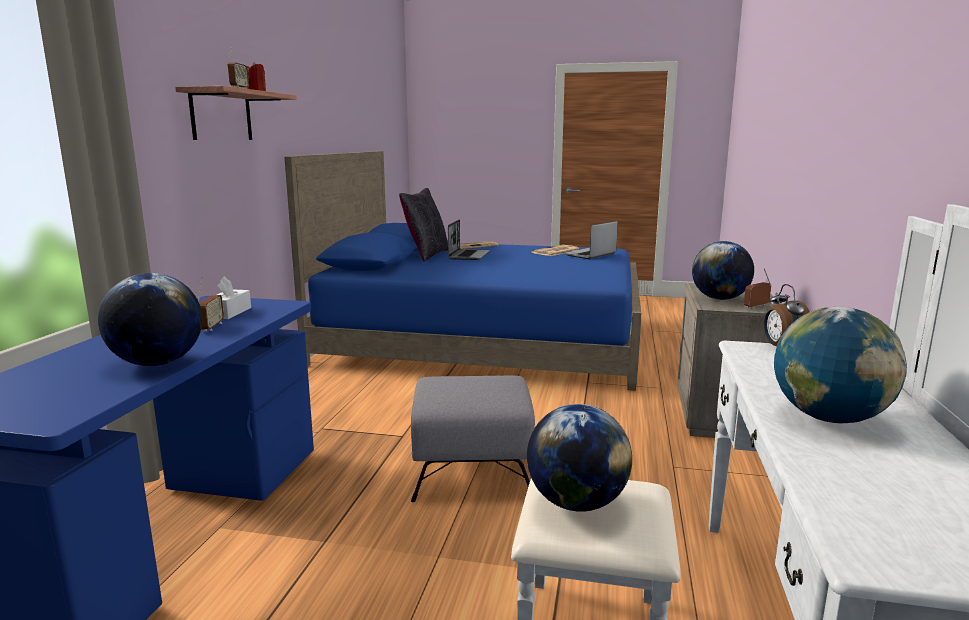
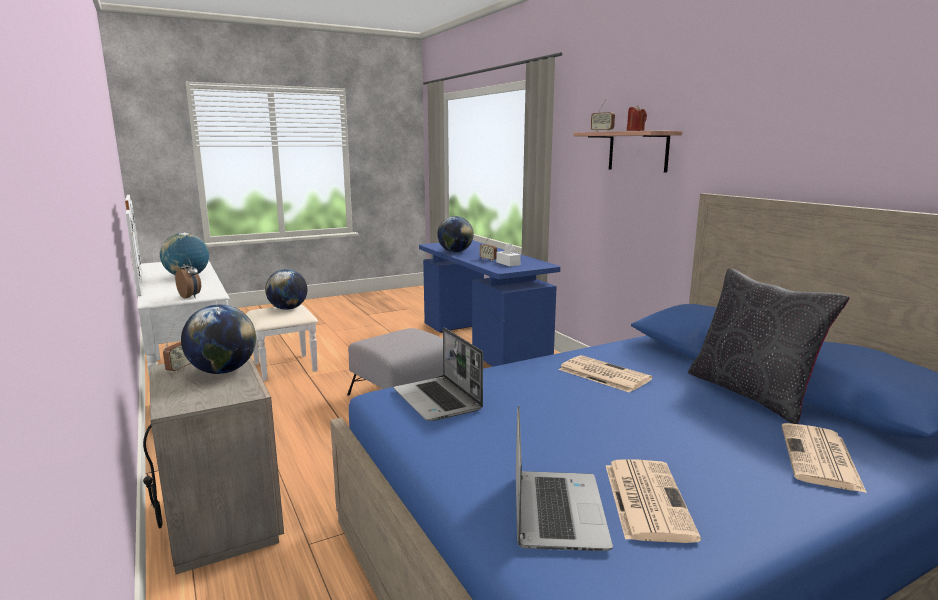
camera: 140 degrees right, 0 degrees up
laptop [448,219,490,260] -> laptop moved to [394,327,483,421]
none -> newspaper [559,355,652,393]

